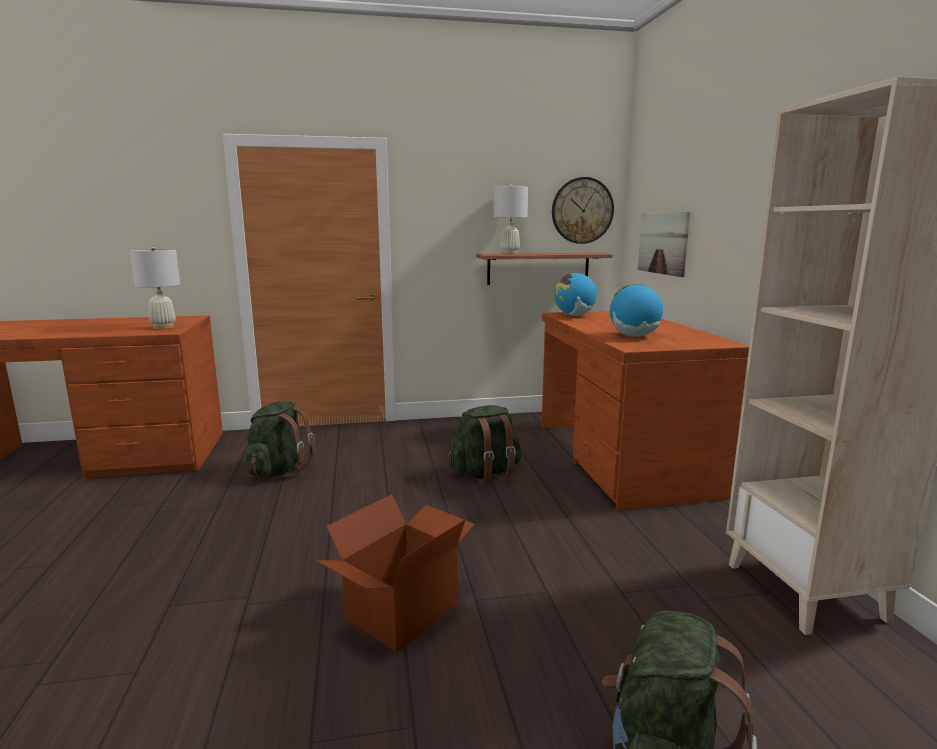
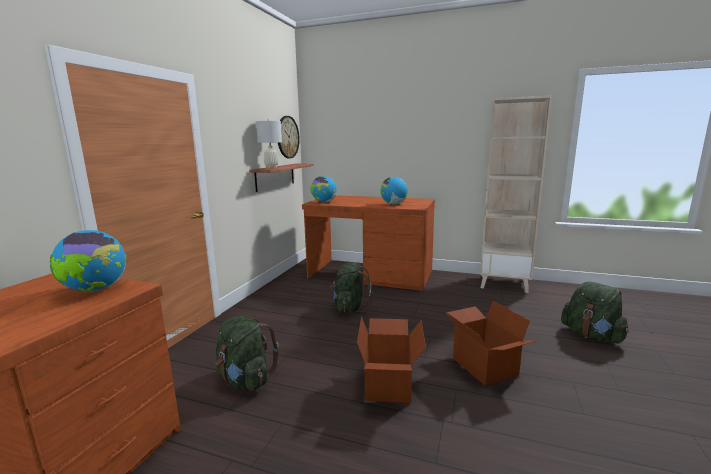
camera: 60 degrees left, 0 degrees up
white table lamp [130,246,180,329] -> globe [50,230,126,292]
picture [638,212,690,277] -> none
none -> cardboard box [357,316,426,403]

